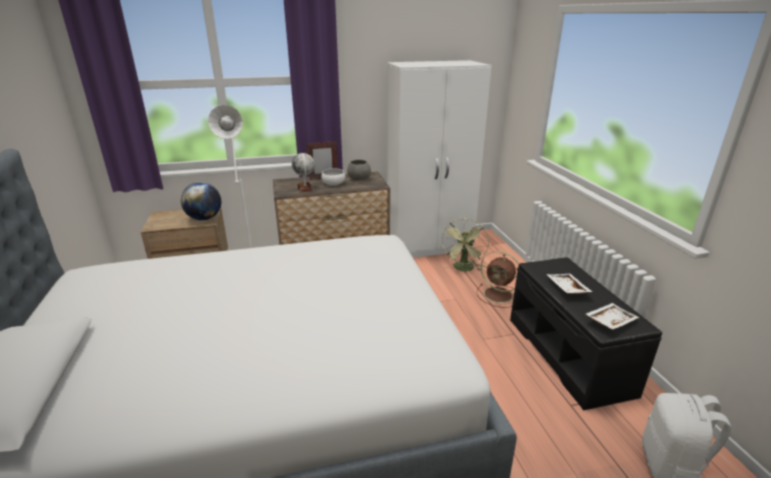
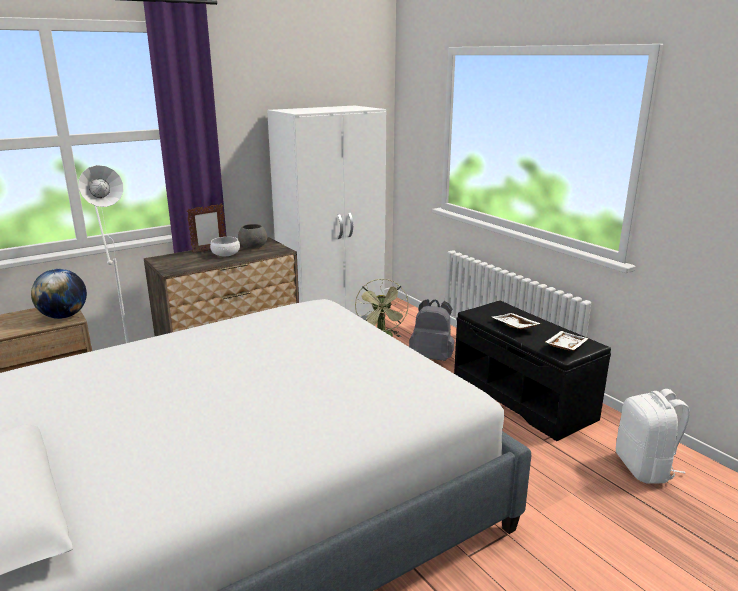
camera: 20 degrees left, 5 degrees down
globe [292,153,315,192] -> none
brown fan [477,251,520,308] -> grey backpack [409,299,454,361]

